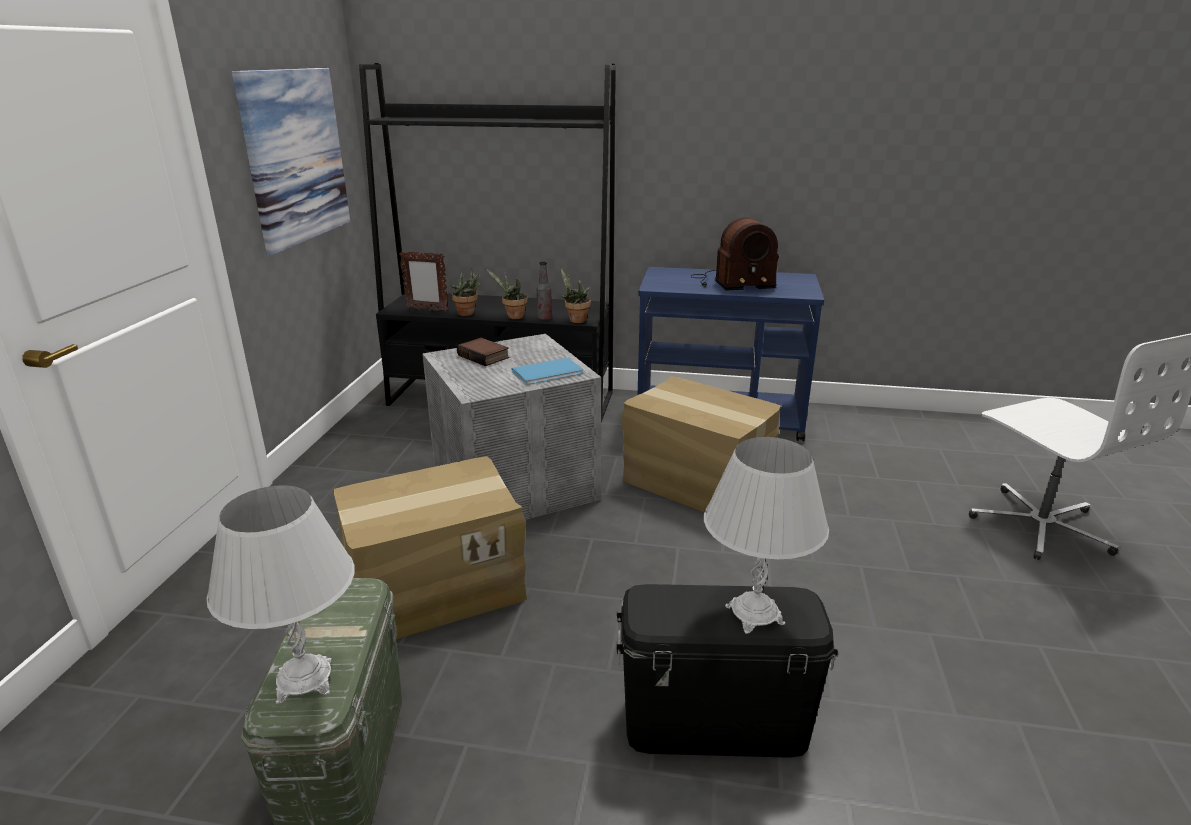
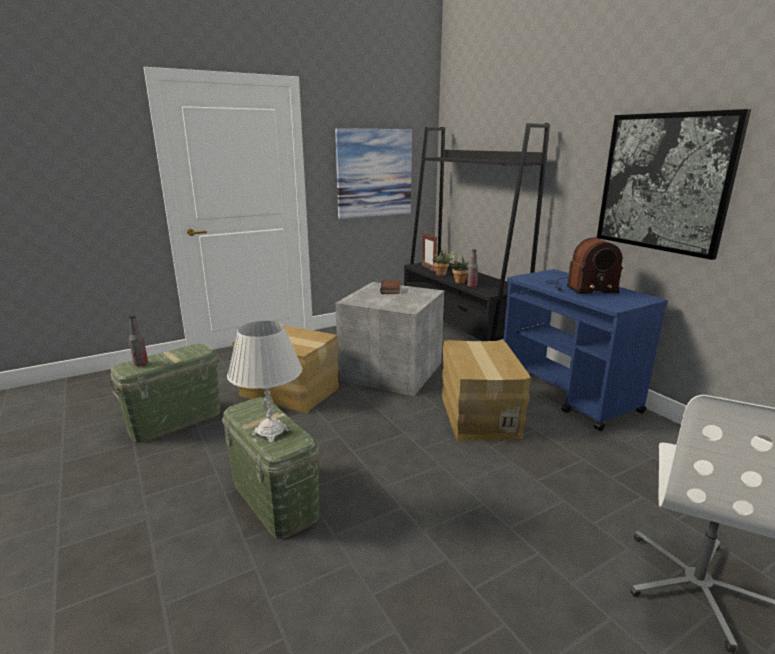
camera: 50 degrees right, 5 degrees down
white table lamp [207,485,355,704] -> bottle [128,315,148,366]
blue book [511,358,583,385] -> none
potted plant [561,268,591,323] -> none
black storage box [616,584,838,758] -> green storage box [222,397,320,539]
radio [691,217,779,290] -> radio turned 45 degrees counterclockwise [546,238,623,294]
none -> picture [597,109,751,260]

